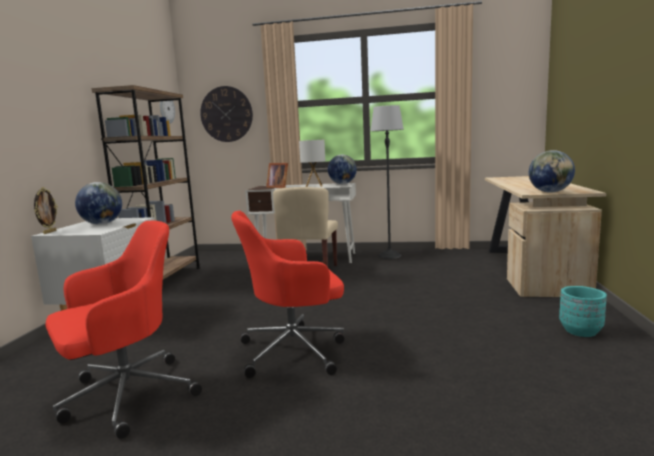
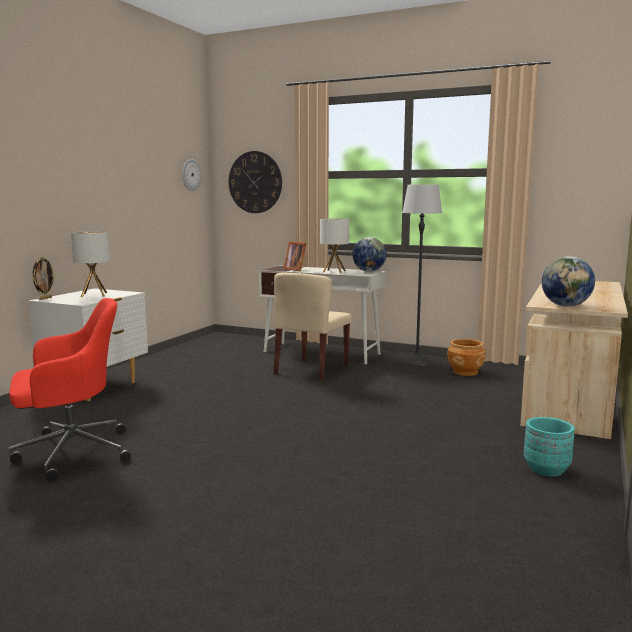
camera: 15 degrees right, 0 degrees up
globe [75,182,122,225] -> table lamp [71,231,110,297]
brown bookcase [91,85,200,280] -> none
red office chair [231,211,344,378] -> none
none -> brown planter [447,339,486,376]

